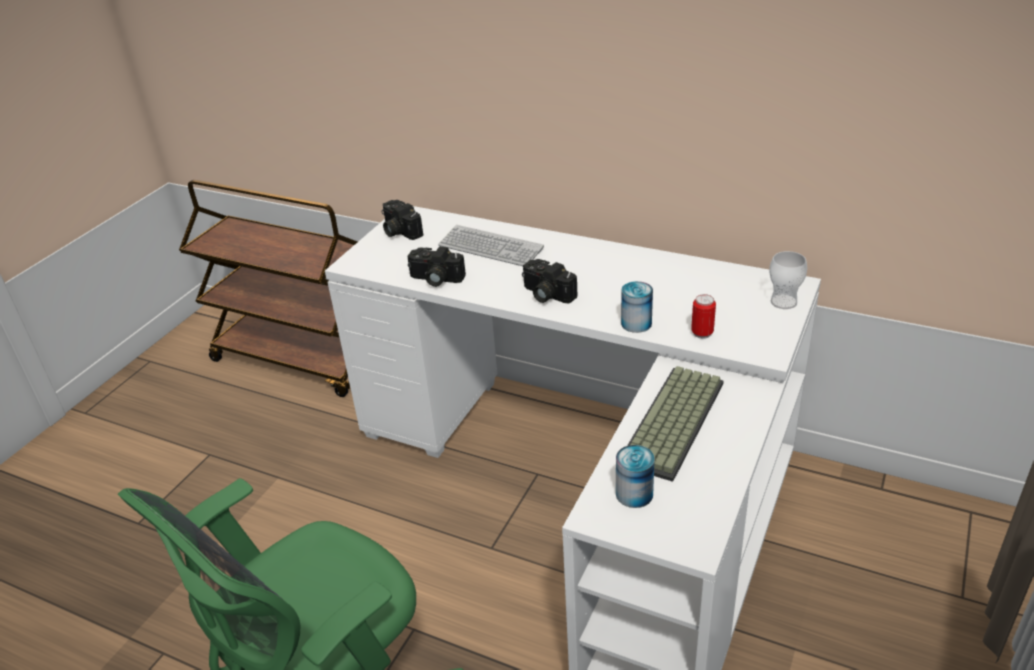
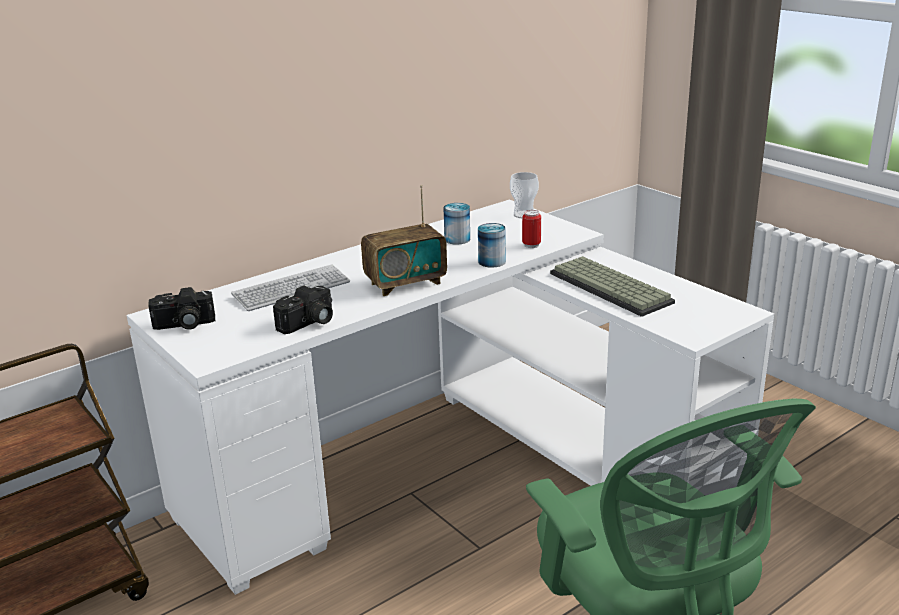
camera: 65 degrees left, 10 degrees down
camera [522,259,578,304] -> radio [361,185,447,296]
can [616,445,655,508] -> can moved to [443,203,470,245]

